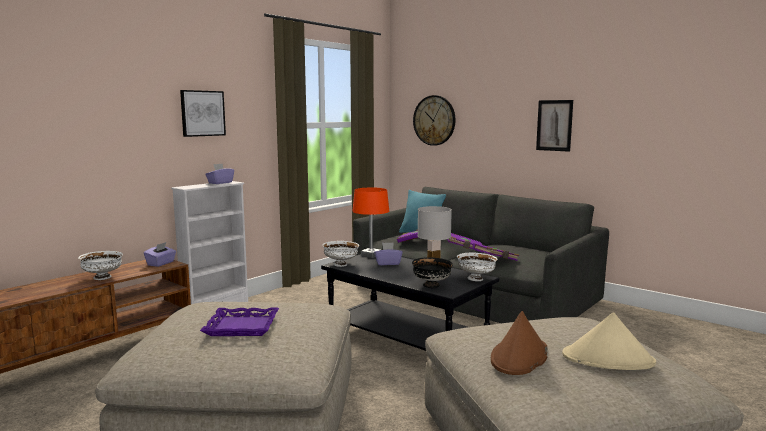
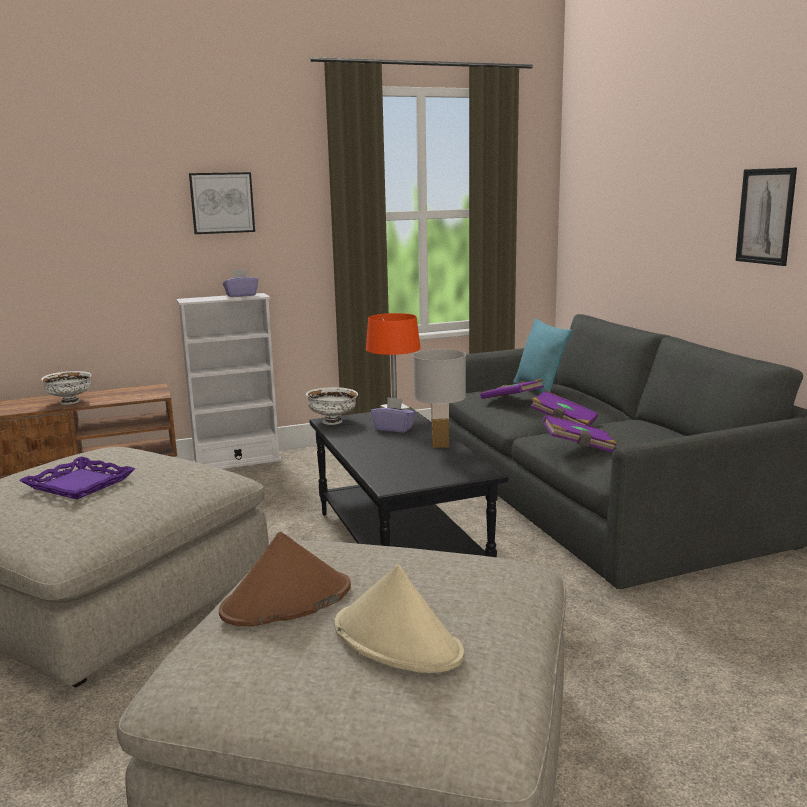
camera: 30 degrees right, 5 degrees up
purple tissue box [144,242,176,267] -> none
black bowl [412,257,453,288] -> none
wall clock [413,95,456,146] -> none
white bowl [457,253,498,281] -> none

